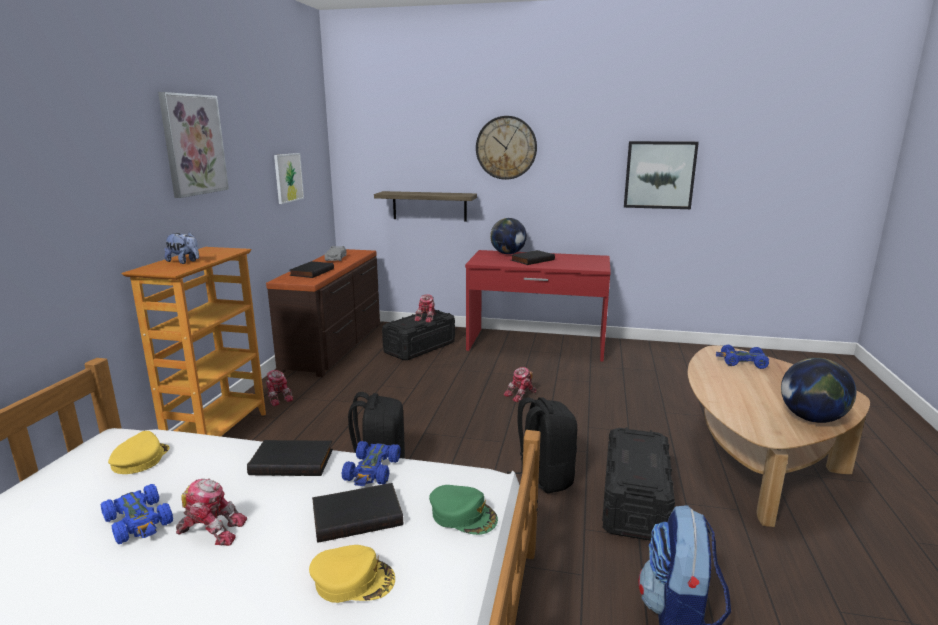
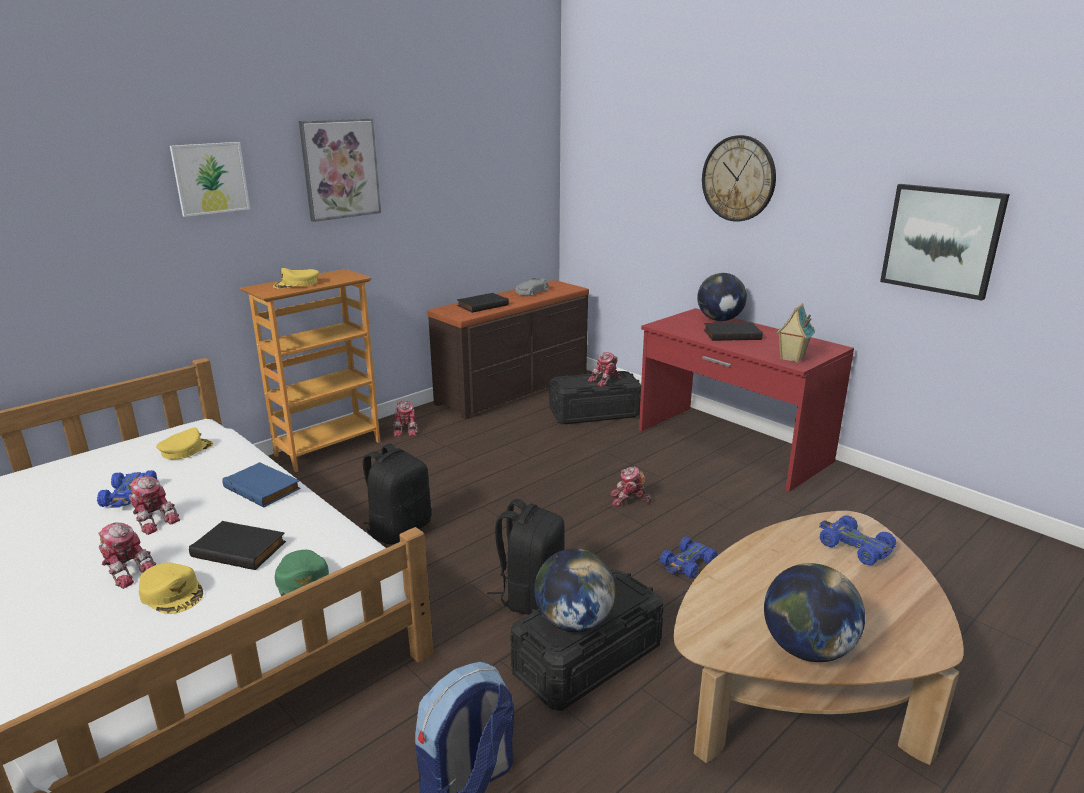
camera: 35 degrees right, 5 degrees up
plush toy [164,232,199,264] -> yellow cap [273,268,319,289]
black book [247,440,333,476] -> blue book [223,462,301,507]
picture [274,153,304,204] -> picture moved to [170,142,250,217]
blue toy car [341,441,401,486] -> blue toy car moved to [660,537,717,578]
shelf [374,191,477,222] -> none
none -> toy robot [98,522,156,589]
none -> globe [534,548,615,632]
none -> toy house [776,303,815,363]

